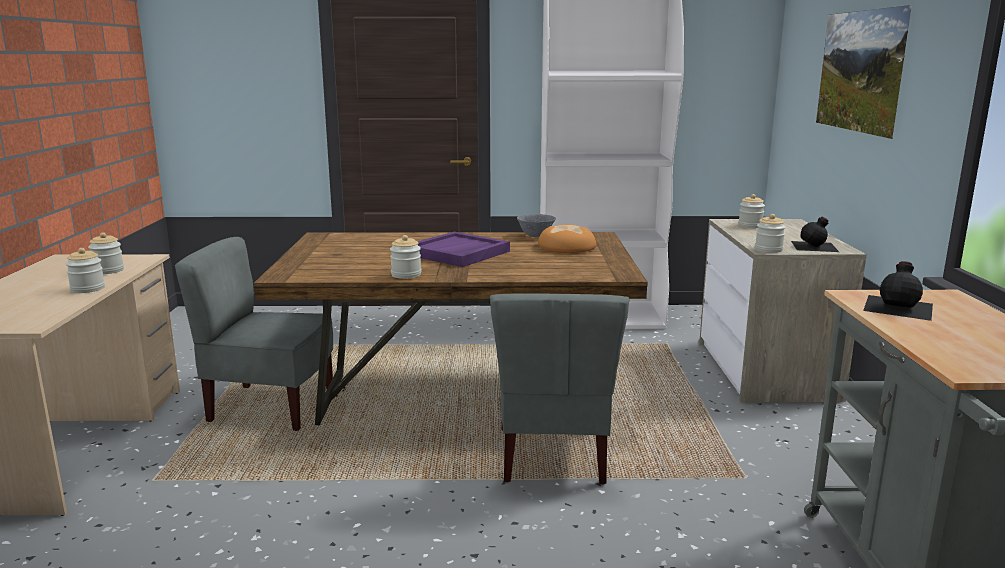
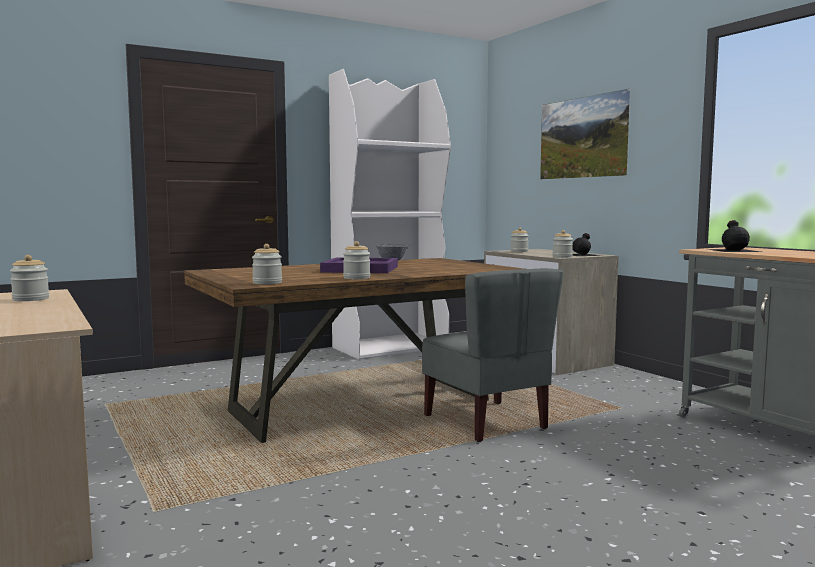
camera: 30 degrees left, 10 degrees down
jar [65,248,105,293] -> jar moved to [252,244,282,284]
grey chair [175,237,333,431] -> none
bread [538,224,596,253] -> none

